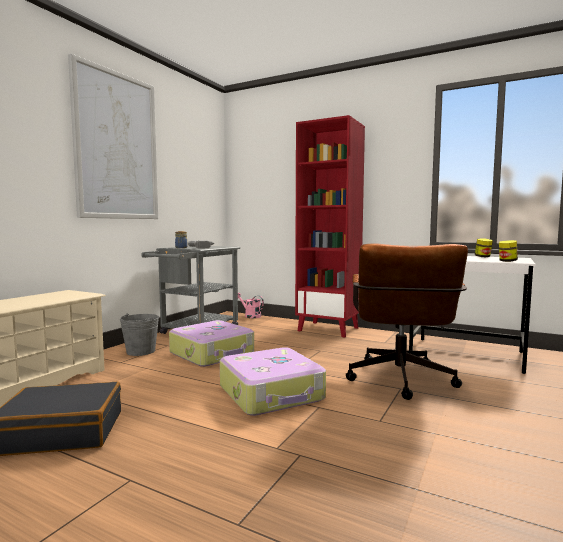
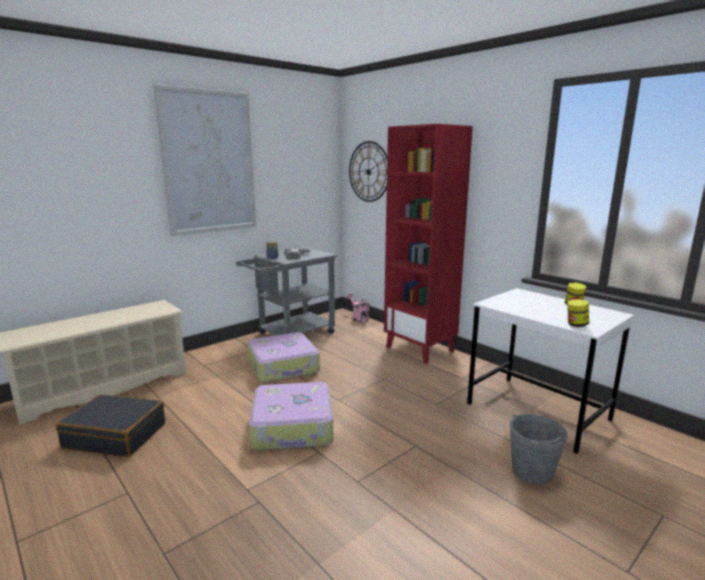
camera: 20 degrees right, 10 degrees up
grey bucket [120,313,159,356] -> grey bucket moved to [509,414,568,485]
brown office chair [346,243,468,400] -> none
none -> wall clock [349,141,387,202]

